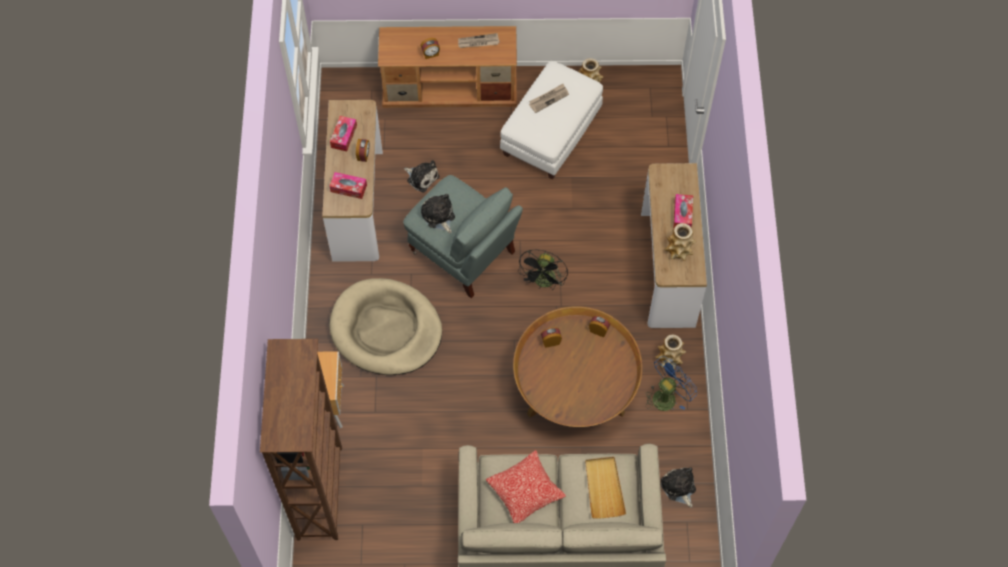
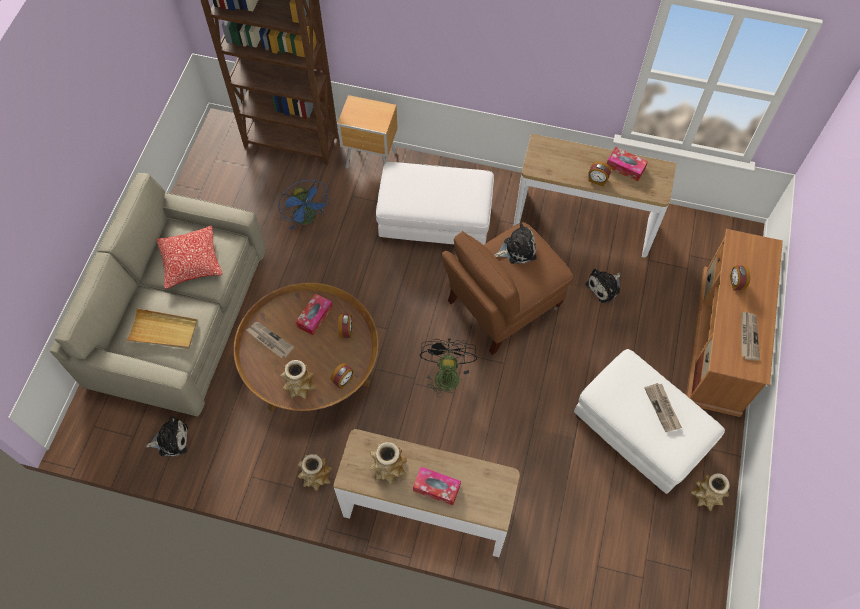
camera: 105 degrees right, 0 degrees up
beige dog bed [329,278,442,375] -> white ottoman [376,162,494,245]
tissue box [330,172,367,199] -> tissue box moved to [296,293,333,335]
grey armchair [403,175,523,298] -> brown armchair [442,222,573,355]
black fan [518,250,568,290] -> black fan turned 60 degrees clockwise [420,339,477,398]
blue fan [646,356,697,411] -> blue fan moved to [278,180,330,230]
none -> newspaper [246,322,294,358]
none -> vase [280,360,316,399]

